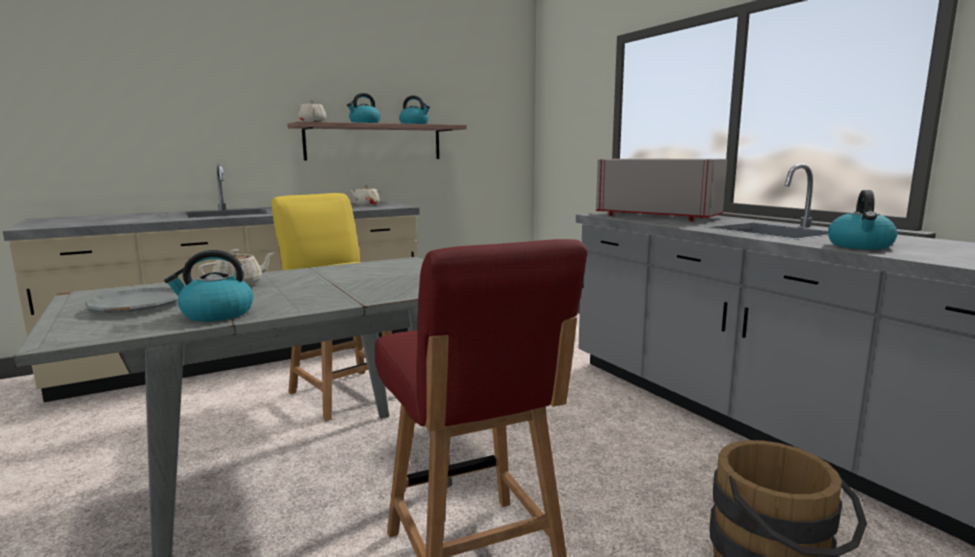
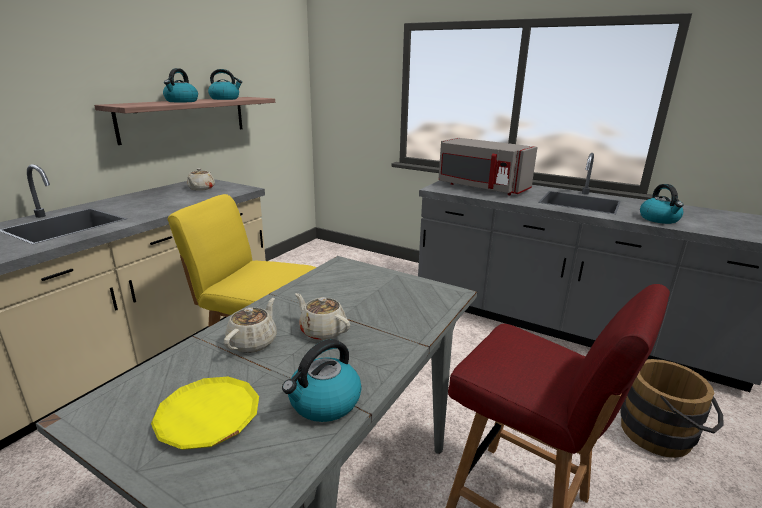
camera: 30 degrees left, 10 degrees up
grey plate [85,287,178,313] -> yellow plate [151,377,259,450]
beige teapot [298,100,326,122] -> beige teapot moved to [295,293,350,340]
grey microwave [596,159,727,221] -> grey microwave turned 150 degrees counterclockwise [438,138,538,195]

